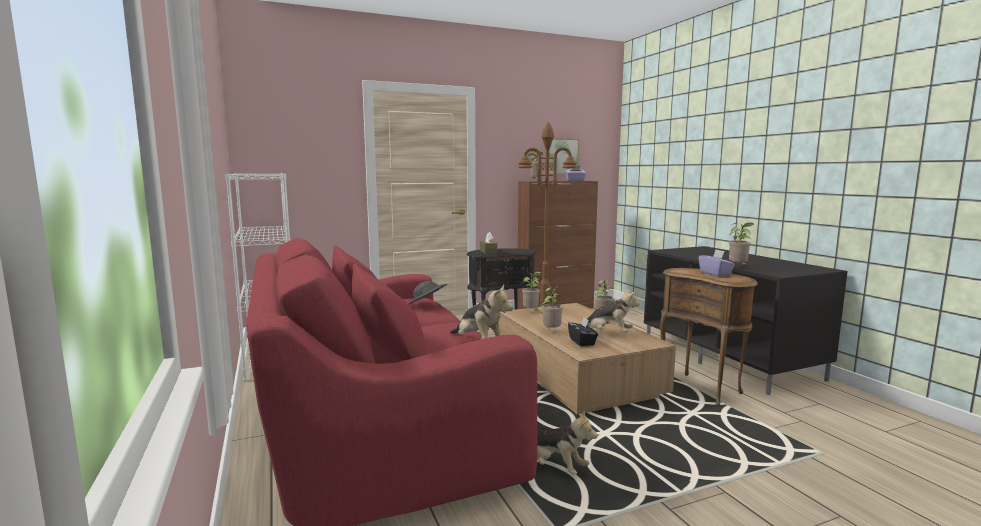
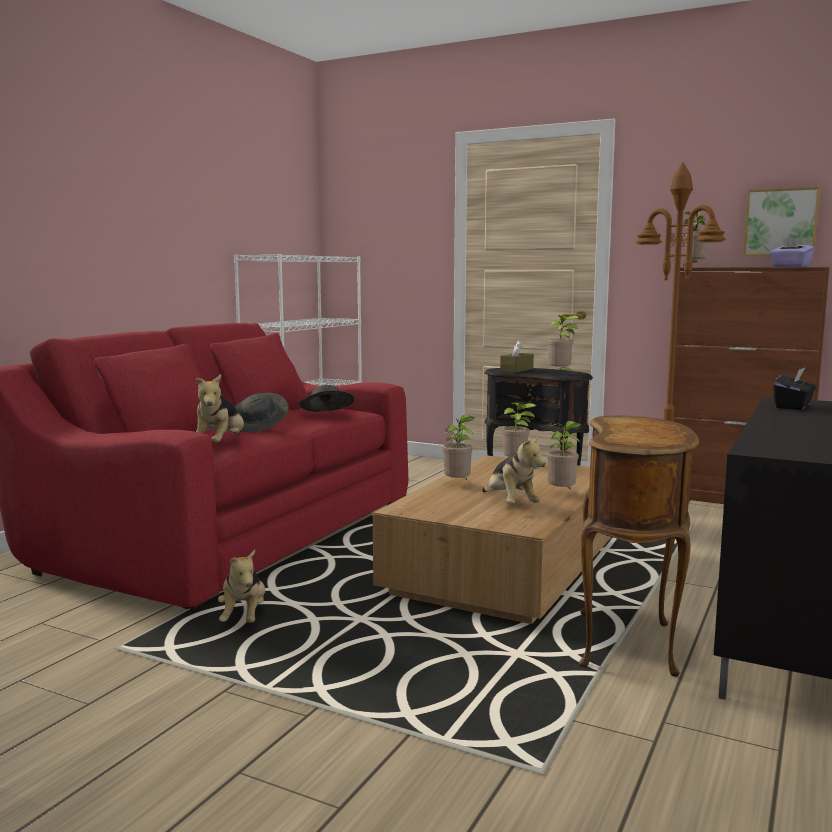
camera: 50 degrees right, 0 degrees up
black tissue box [568,317,598,346] -> black tissue box moved to [773,367,816,410]
purple tissue box [698,250,735,276] -> none
potted plant [729,222,754,267] -> potted plant moved to [547,315,579,373]
none -> grey hat [235,393,289,432]

